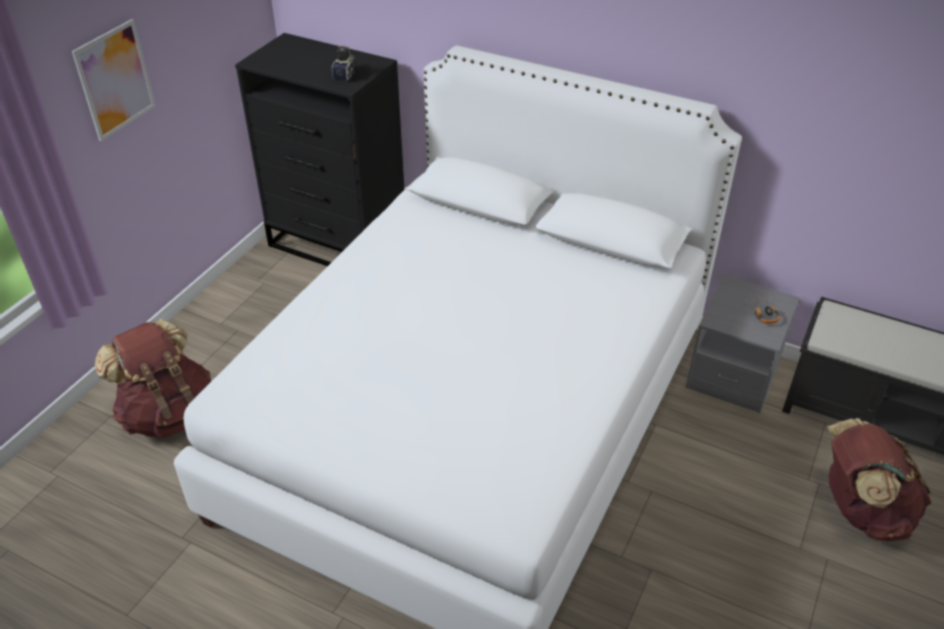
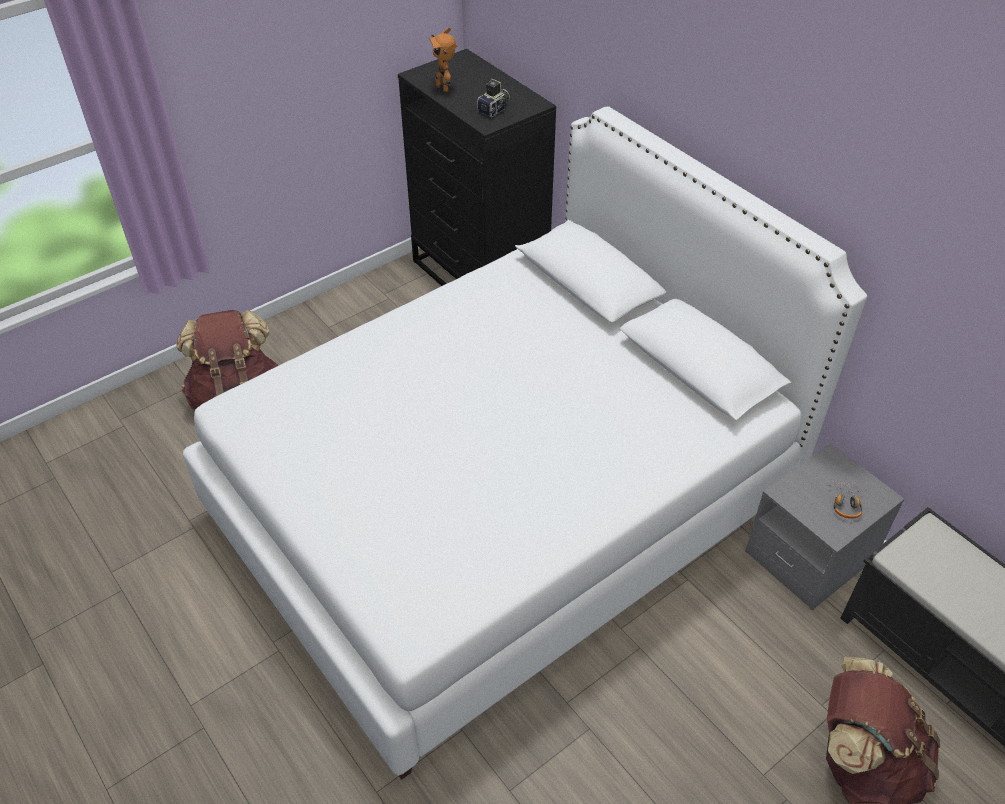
camera: 25 degrees right, 5 degrees up
picture [72,19,156,141] -> none
none -> toy robot [429,27,457,92]

